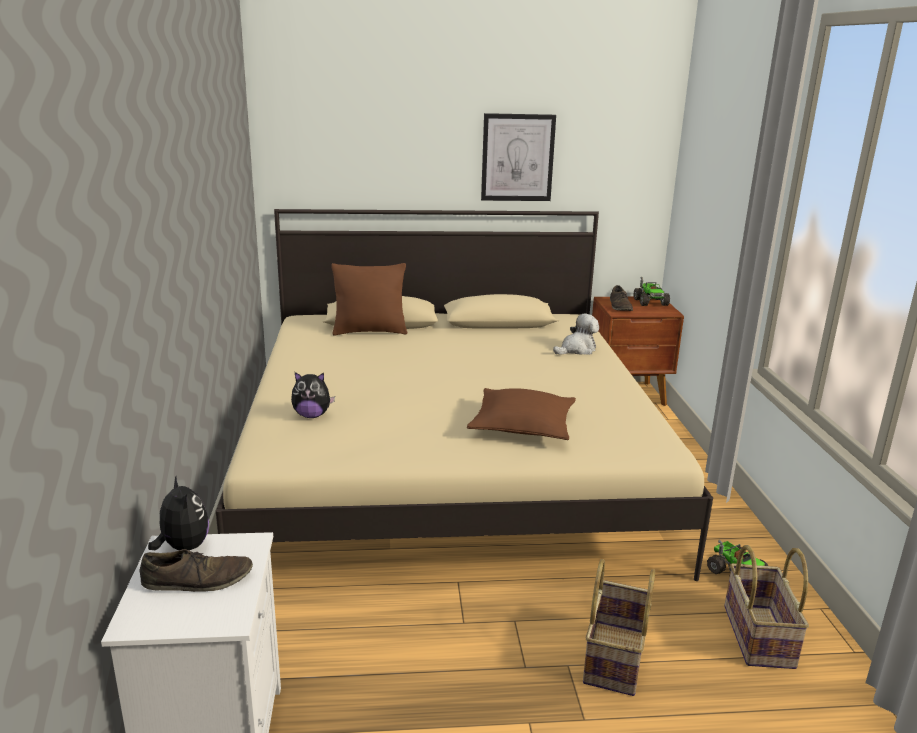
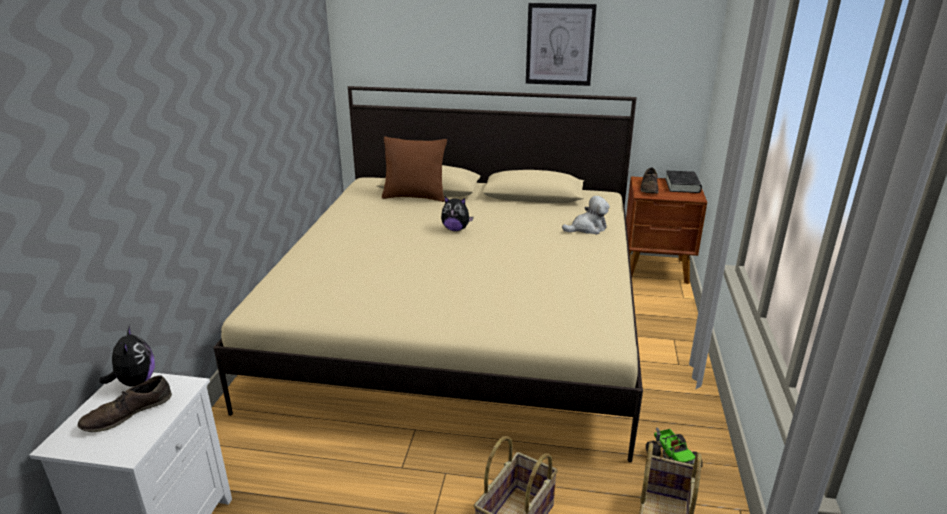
camera: 15 degrees right, 5 degrees up
brown shoe [140,549,253,592] -> brown shoe turned 135 degrees clockwise [77,375,172,432]
plush toy [291,372,335,418] -> plush toy moved to [441,196,473,231]
brown pillow [467,388,576,440] -> none
toy truck [634,277,670,306] -> black book [665,170,702,193]

